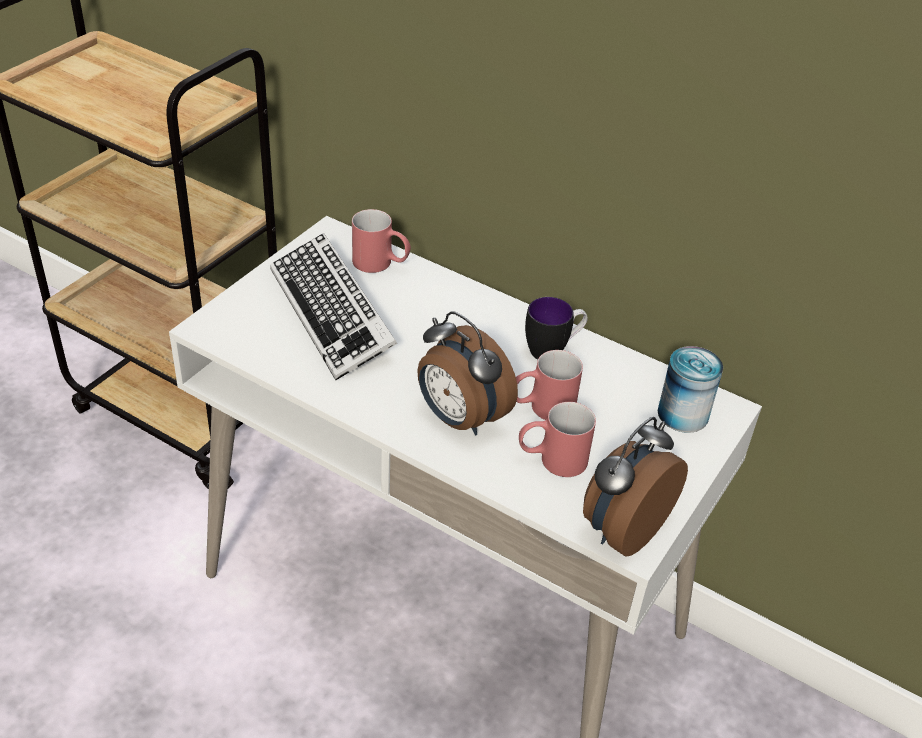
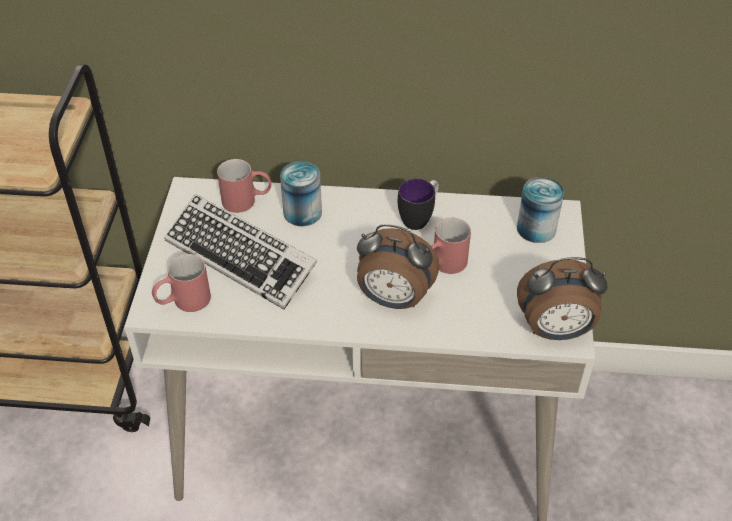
camera: 25 degrees left, 5 degrees up
red mug [519,402,596,477] -> red mug moved to [152,254,211,312]
alarm clock [583,417,688,557] -> alarm clock turned 105 degrees counterclockwise [517,257,608,340]
none -> can [280,161,322,226]

